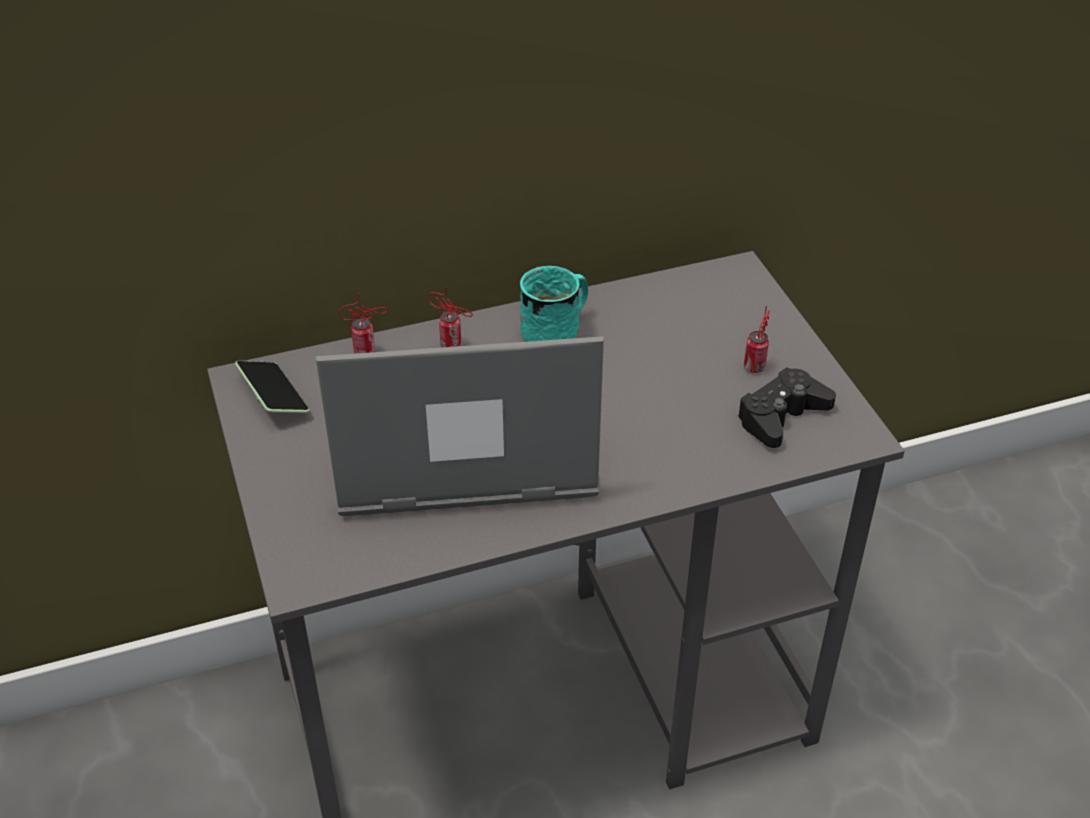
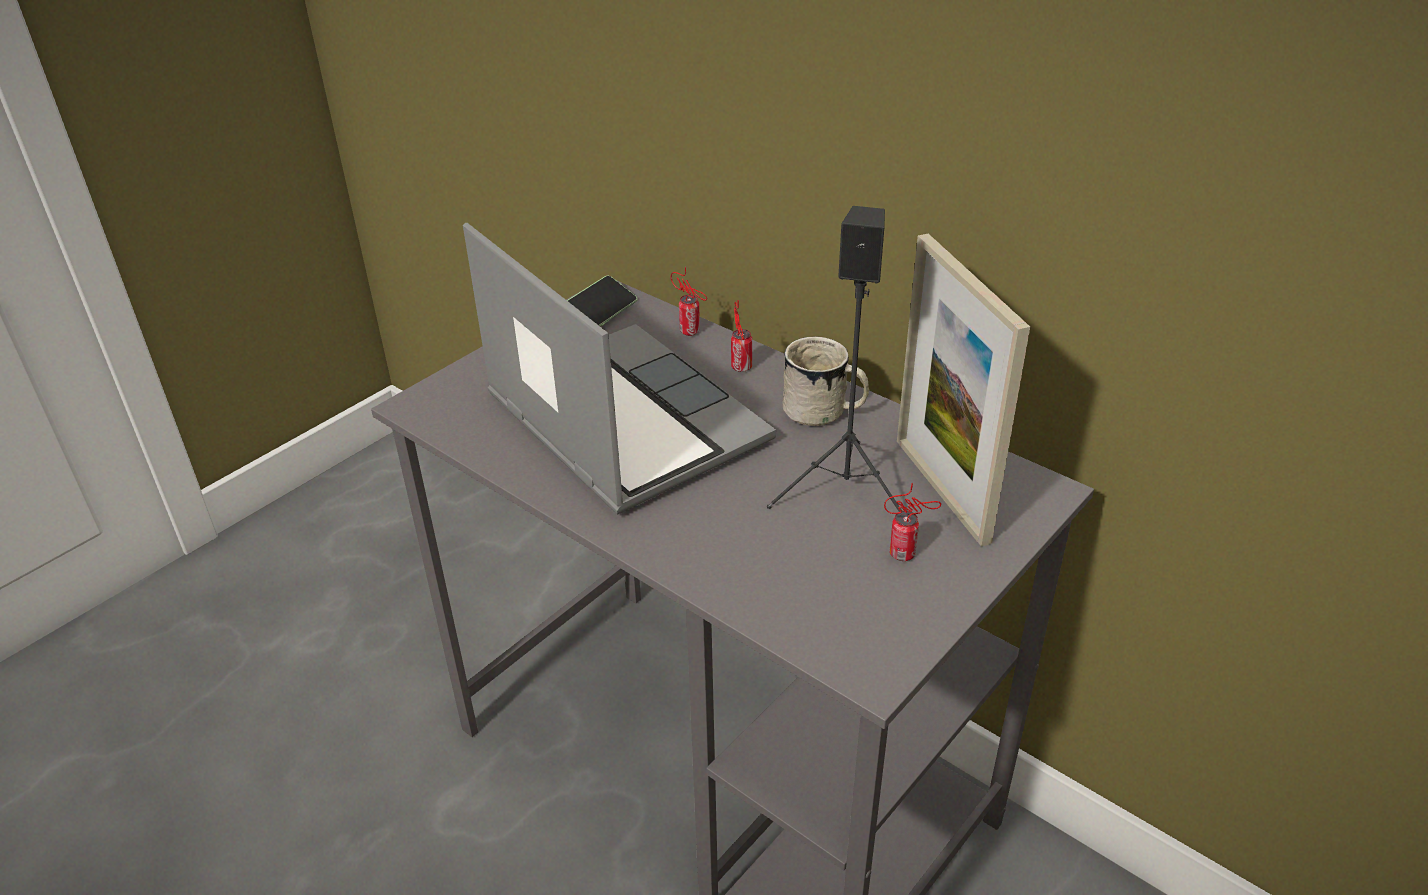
camera: 60 degrees right, 5 degrees down
turquoise mug [519,266,588,342] -> white mug [782,336,869,426]
black game controller [737,367,836,448] -> none
none -> black speaker [767,206,902,512]
none -> picture frame [897,233,1030,547]

